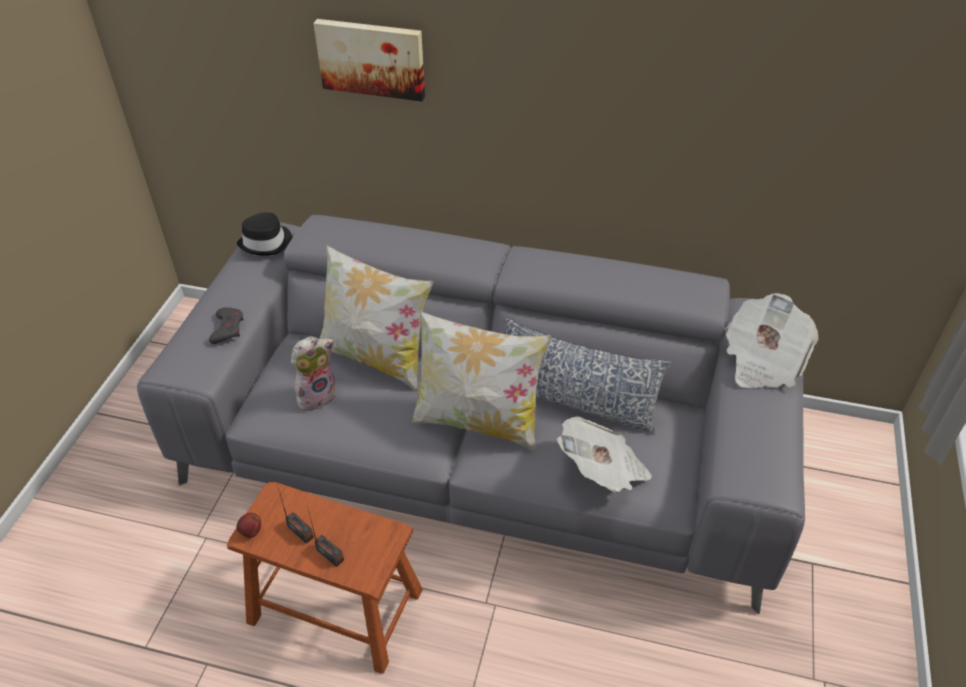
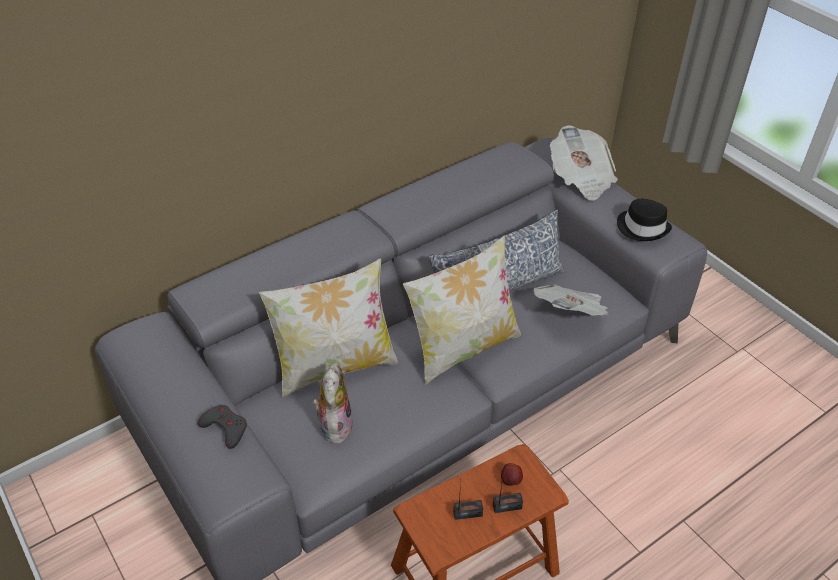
camera: 50 degrees left, 0 degrees up
black hat [237,212,292,256] -> black hat moved to [617,199,672,241]
apple [237,513,261,538] -> apple moved to [501,463,523,486]
picture [314,19,425,102] -> none

